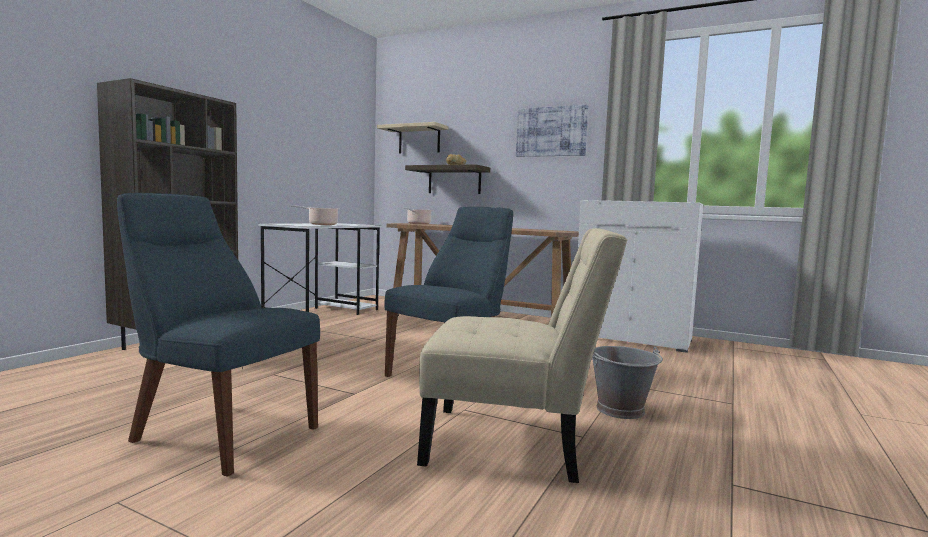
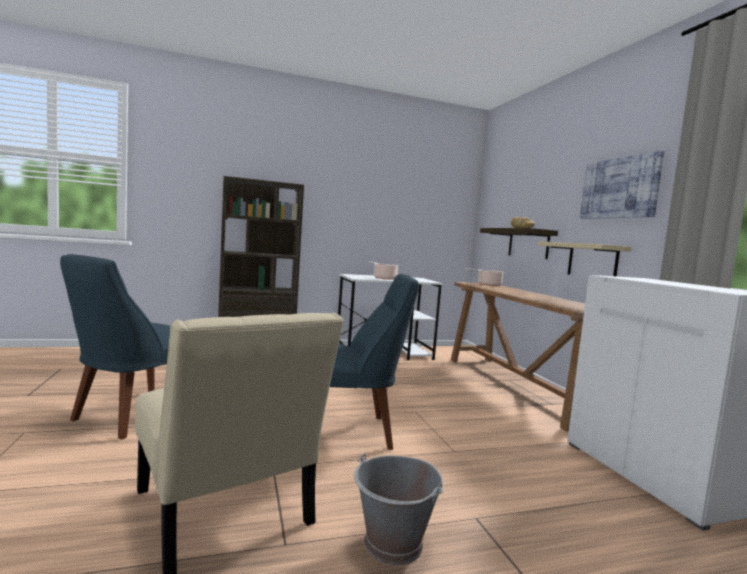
camera: 45 degrees right, 0 degrees up
blue chair [117,193,320,476] -> blue chair turned 135 degrees counterclockwise [60,254,170,440]
beige shelf [377,122,449,153] -> beige shelf moved to [537,241,632,276]

